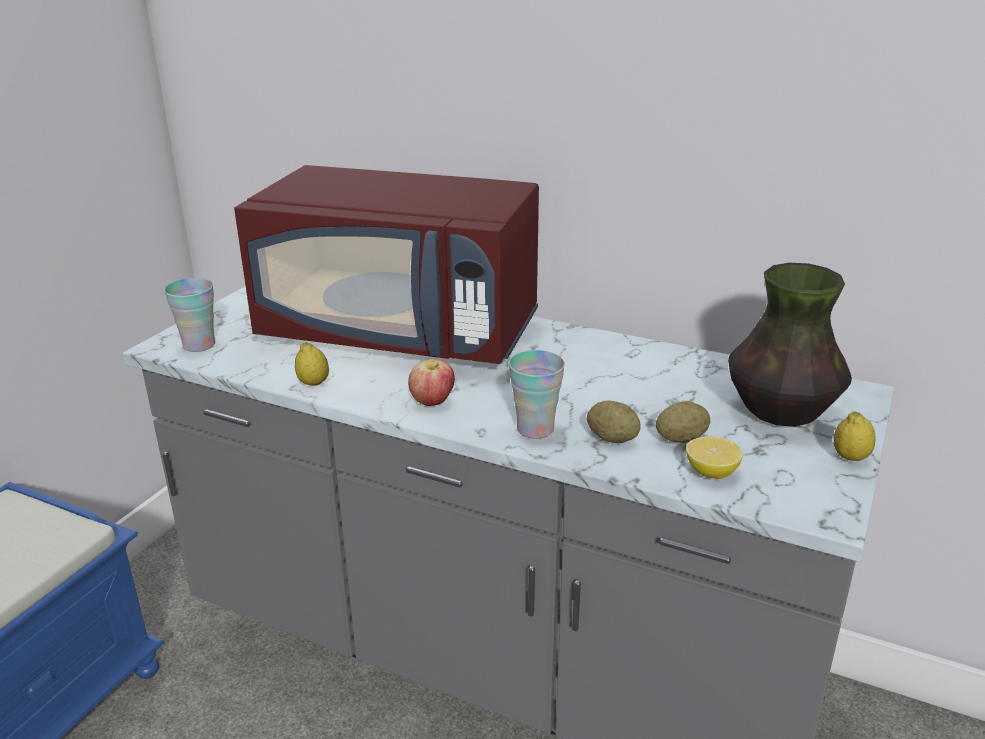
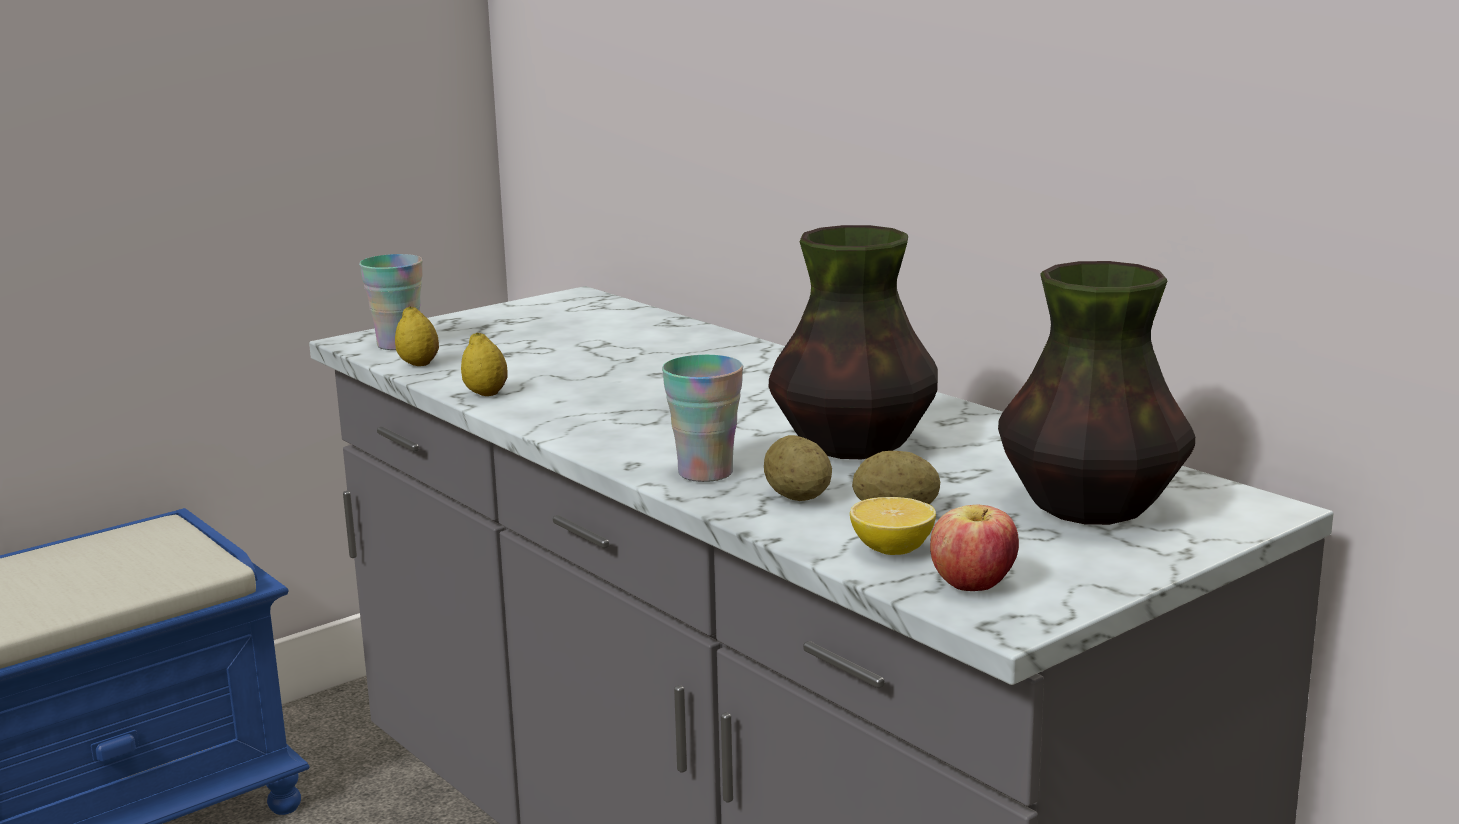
camera: 25 degrees right, 10 degrees down
red microwave [234,165,539,364] -> none
apple [408,359,455,406] -> apple moved to [930,504,1019,591]
lemon [834,411,876,461] -> lemon moved to [395,306,439,366]
none -> vase [769,225,938,459]

